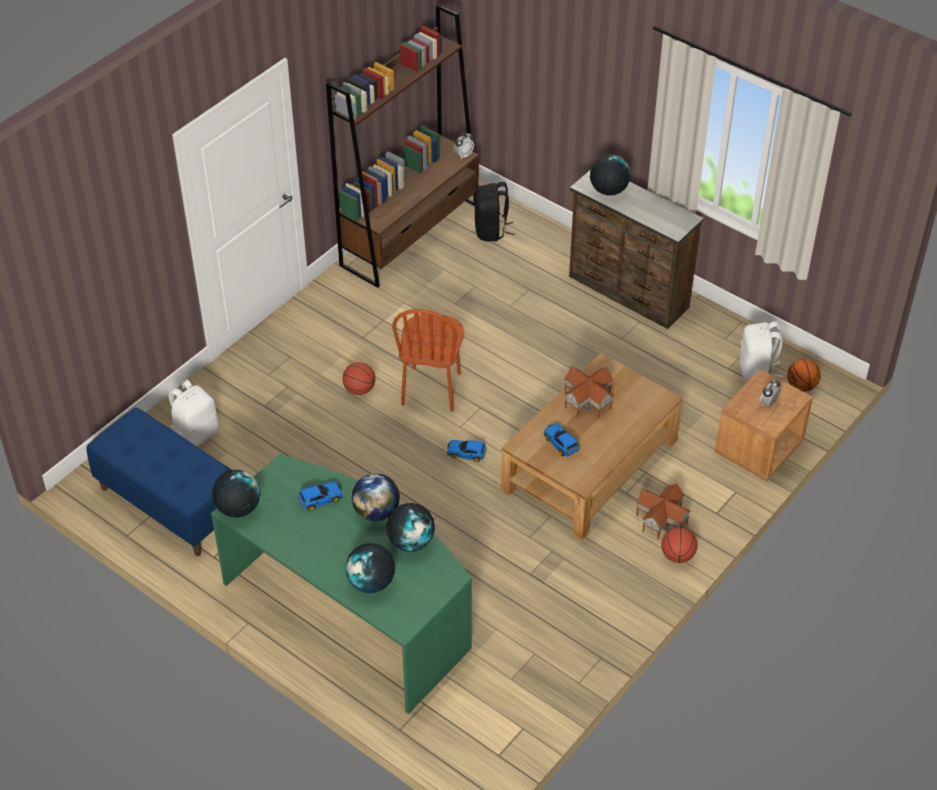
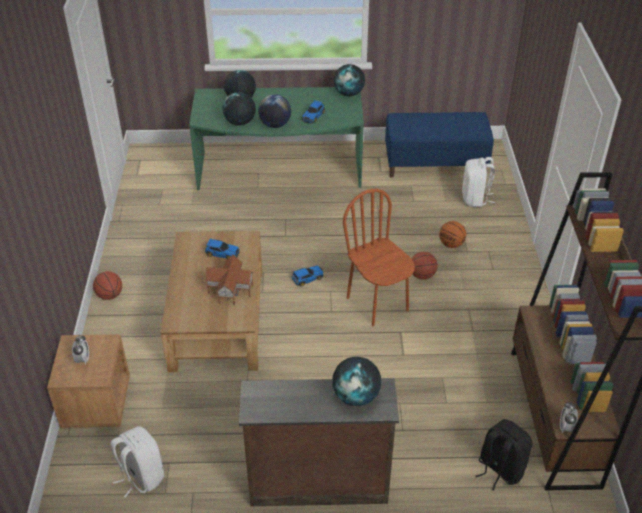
camera: 140 degrees right, 5 degrees down
toy house [636,483,691,540] -> none
basketball [787,359,821,392] -> basketball moved to [439,221,466,248]

